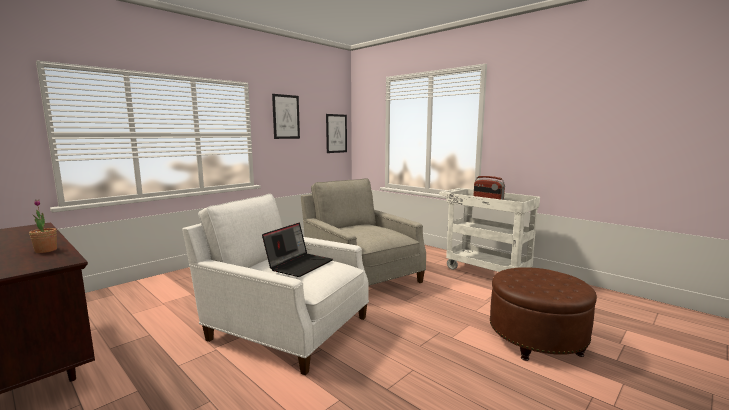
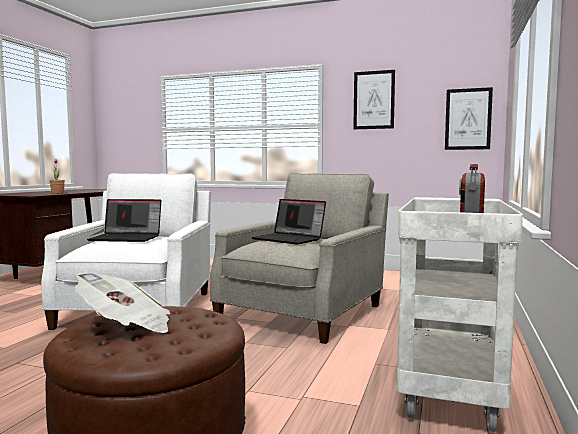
camera: 65 degrees right, 5 degrees down
none -> newspaper [75,272,170,333]
none -> laptop [251,199,326,245]

